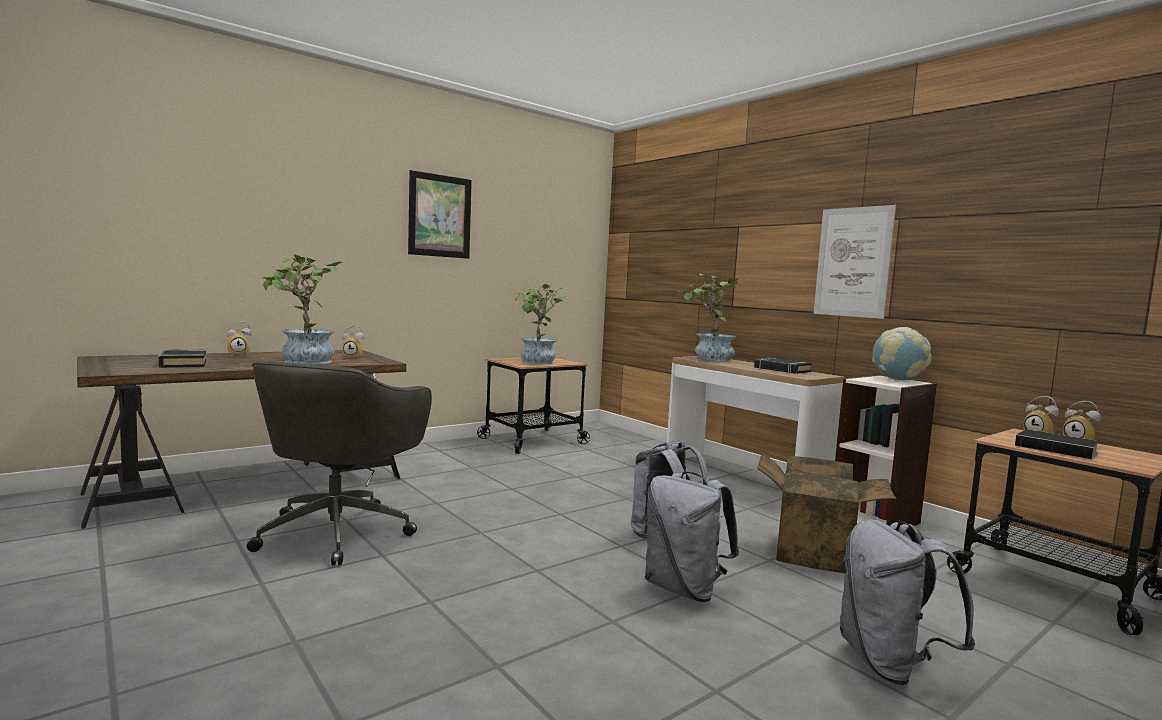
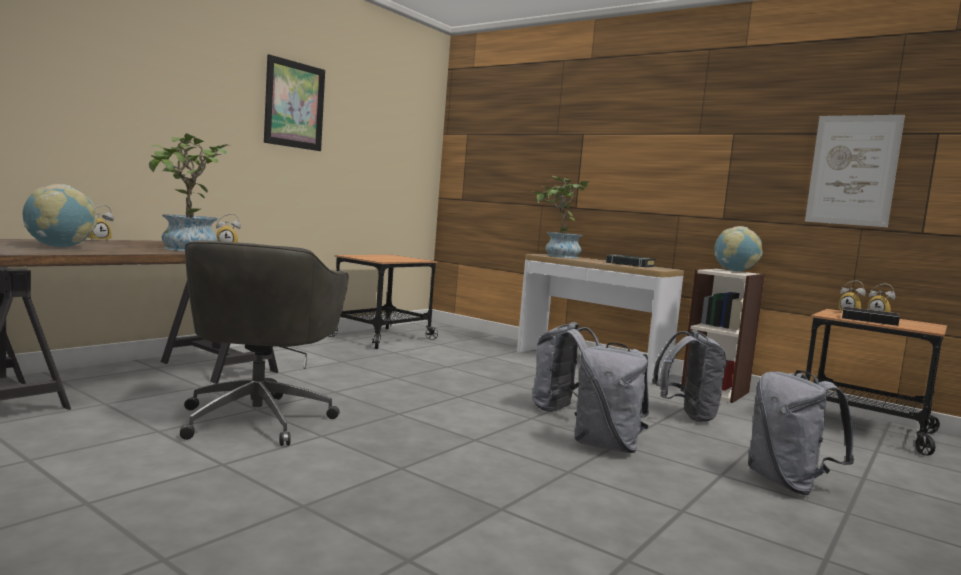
camera: 15 degrees left, 0 degrees up
black book [158,349,206,368] -> globe [23,184,97,247]
potted plant [515,284,568,364] -> none
cardboard box [757,453,897,574] -> grey backpack [652,330,727,422]
picture [814,205,896,319] -> picture moved to [805,115,905,227]

